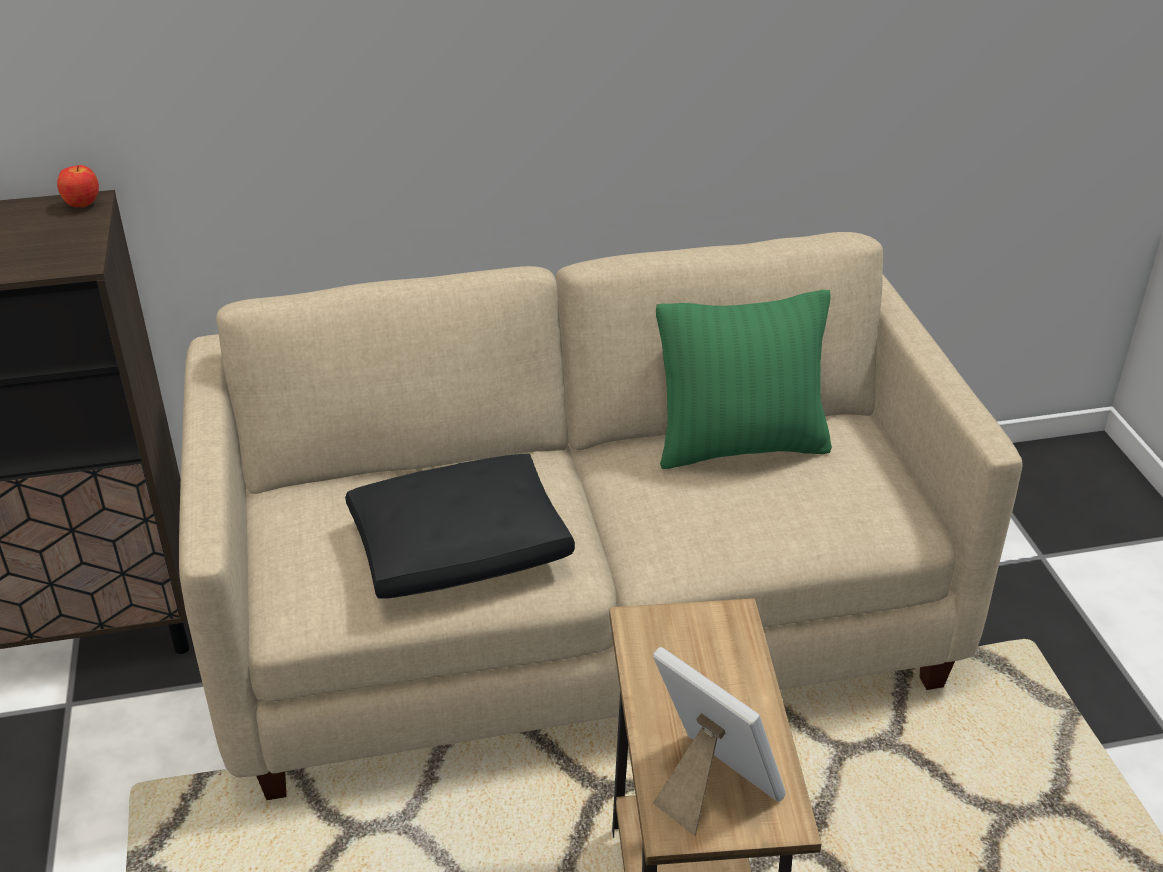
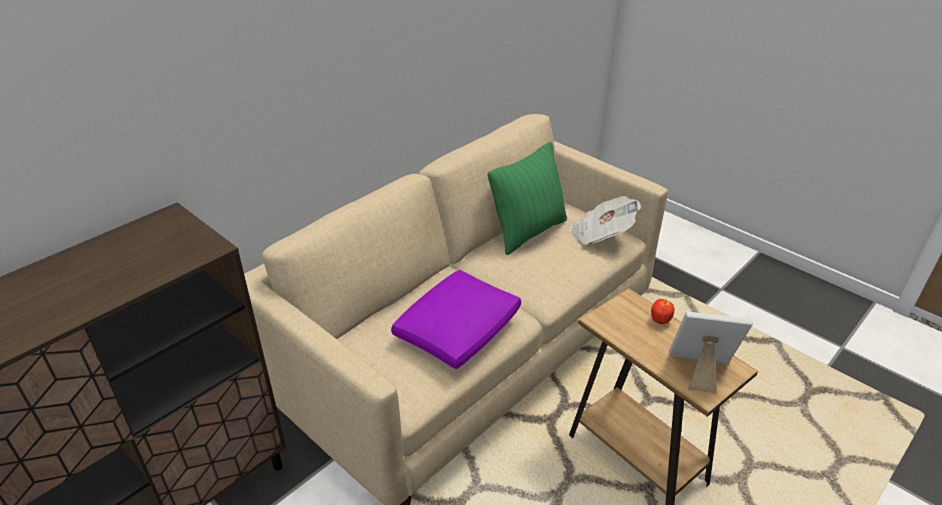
camera: 35 degrees left, 0 degrees up
apple [57,165,99,207] -> apple moved to [651,299,674,324]
black pillow [345,454,575,599] -> purple pillow [391,270,521,369]
none -> newspaper [568,196,641,246]

